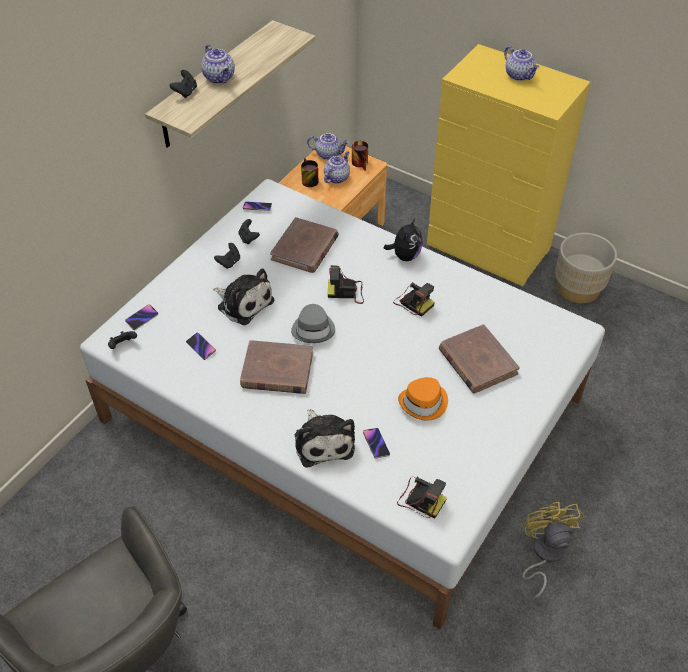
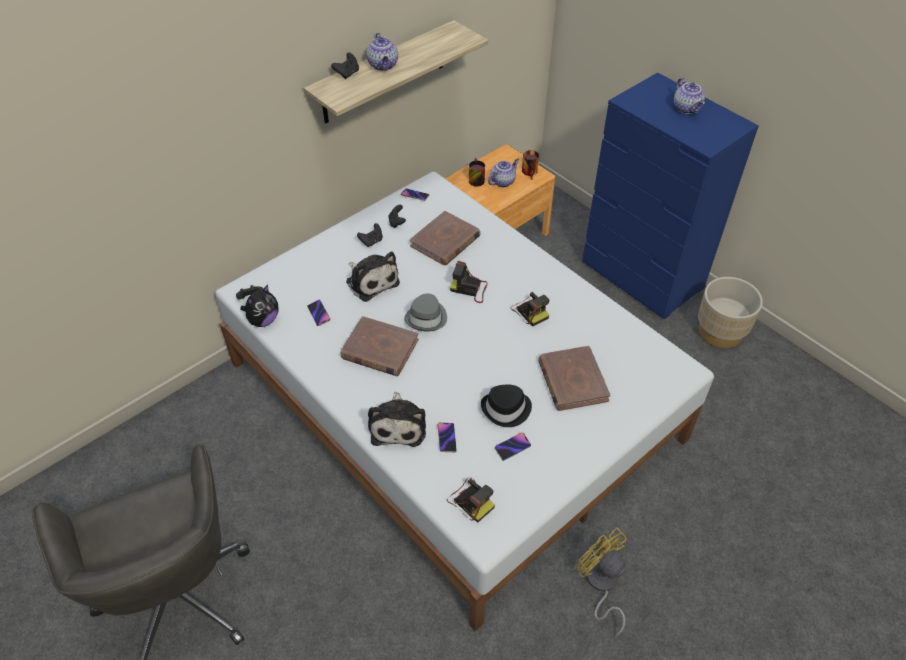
camera: 15 degrees right, 0 degrees up
phone [125,304,158,330] -> phone moved to [495,432,531,461]
teapot [307,133,349,160] -> none
plush toy [384,218,423,261] -> plush toy moved to [240,284,278,327]
orange hat [398,377,448,421] -> black hat [481,384,532,427]
yellow dresser [427,44,590,286] -> blue dresser [582,72,759,319]
yellow fan [522,502,584,600] -> yellow fan turned 45 degrees counterclockwise [577,528,626,636]

